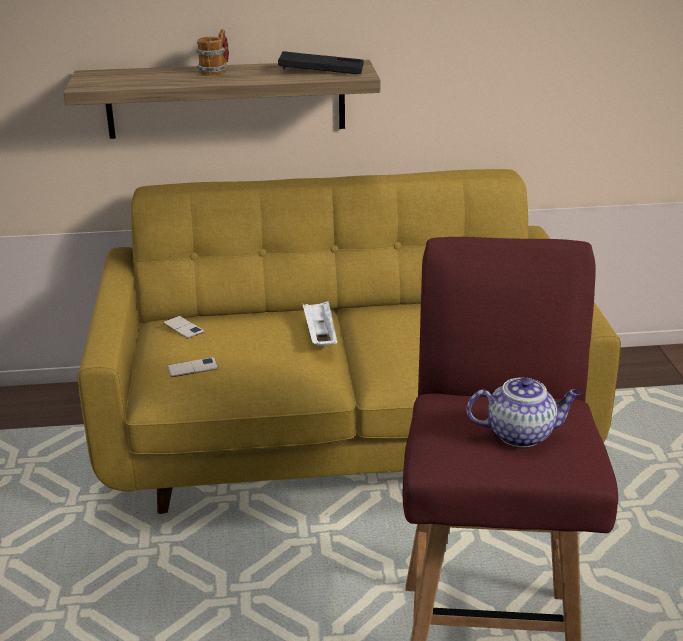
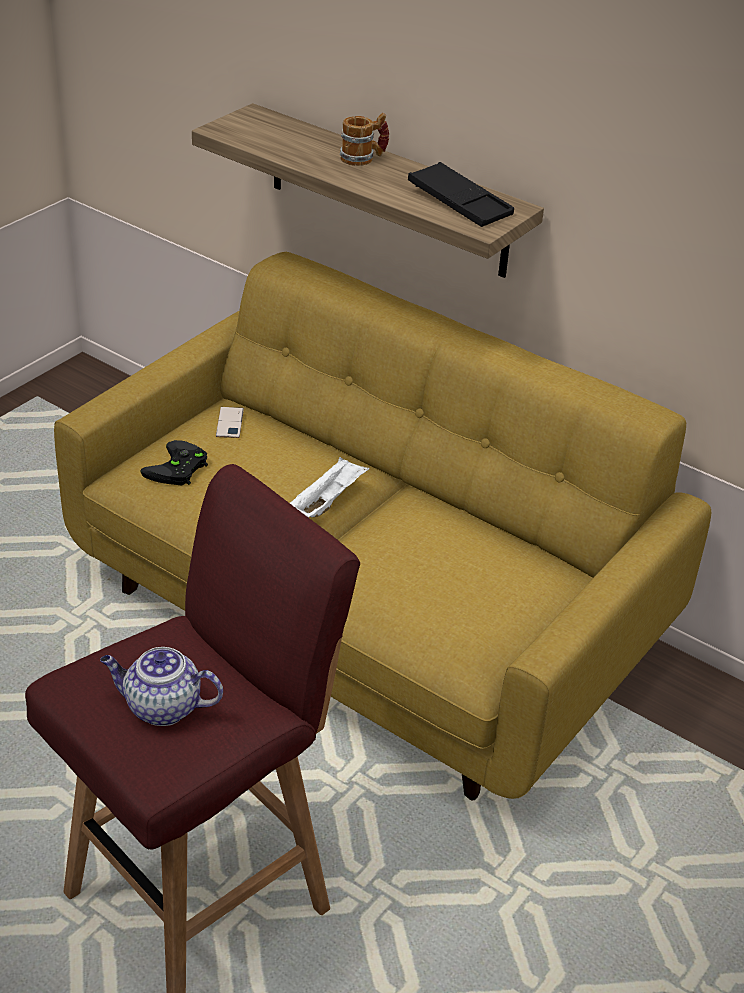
camera: 40 degrees right, 10 degrees up
phone [167,357,219,377] -> black game controller [140,440,208,485]
teapot [467,377,581,447] -> teapot turned 150 degrees clockwise [100,647,223,726]

